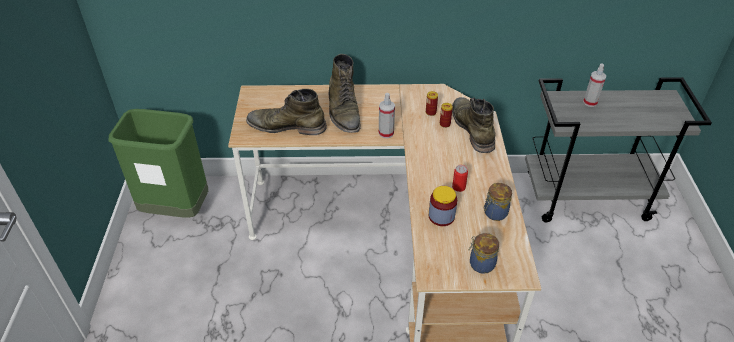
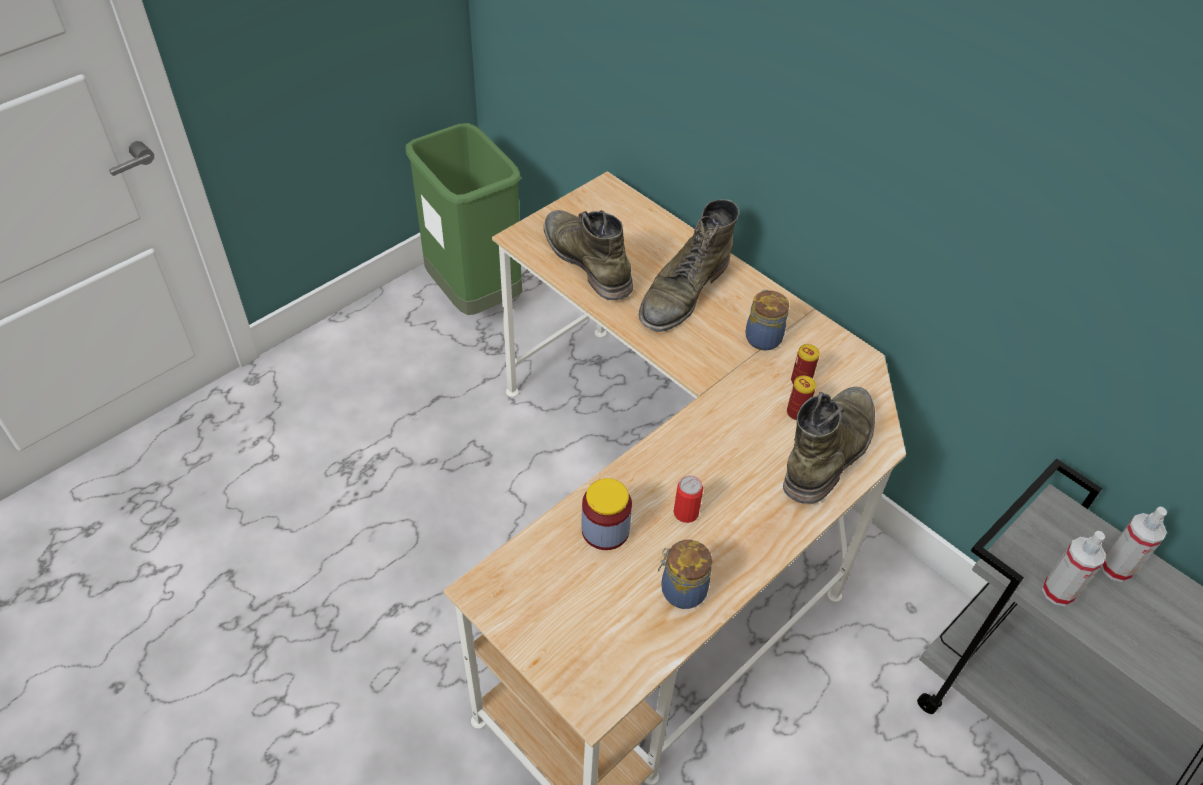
camera: 45 degrees right, 5 degrees up
spray bottle [379,93,395,138] -> spray bottle moved to [1042,531,1106,606]
jar [468,233,499,274] -> jar moved to [745,289,789,350]

